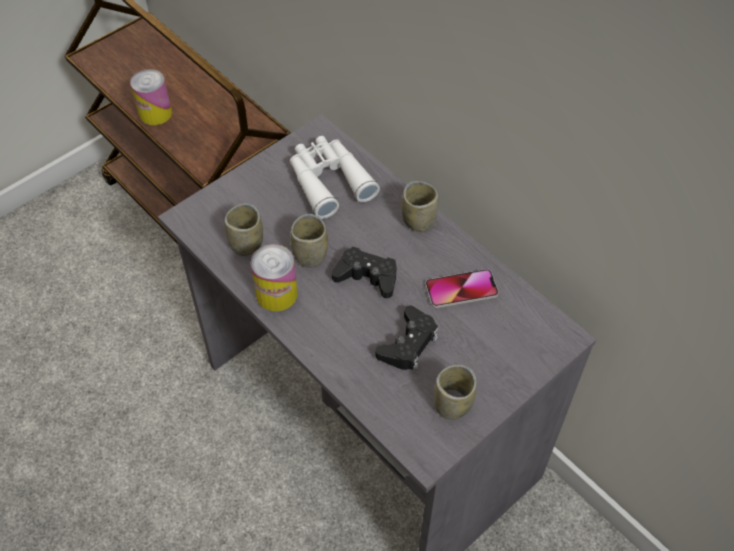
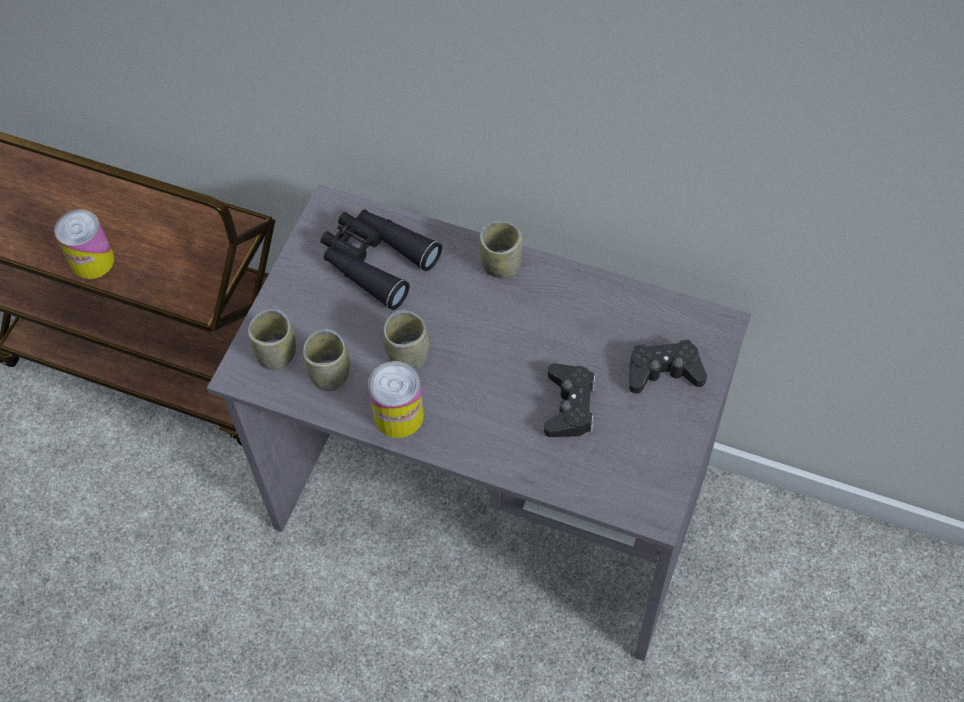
camera: 25 degrees left, 5 degrees up
white binoculars [290,136,380,219] -> black binoculars [321,209,442,310]
black game controller [332,247,396,298] -> black game controller moved to [629,340,707,394]
phone [425,269,499,308] -> none
cup [434,365,477,419] -> cup moved to [248,308,296,370]

